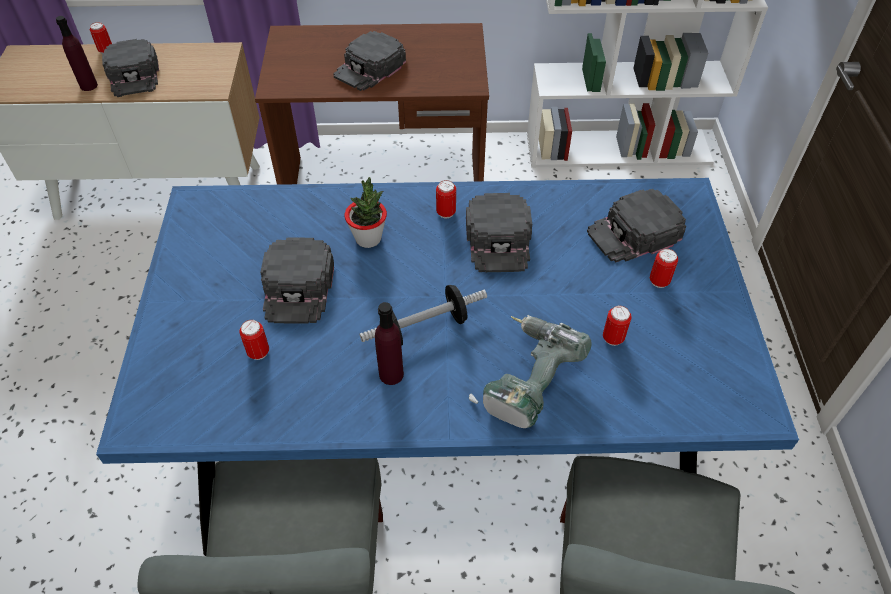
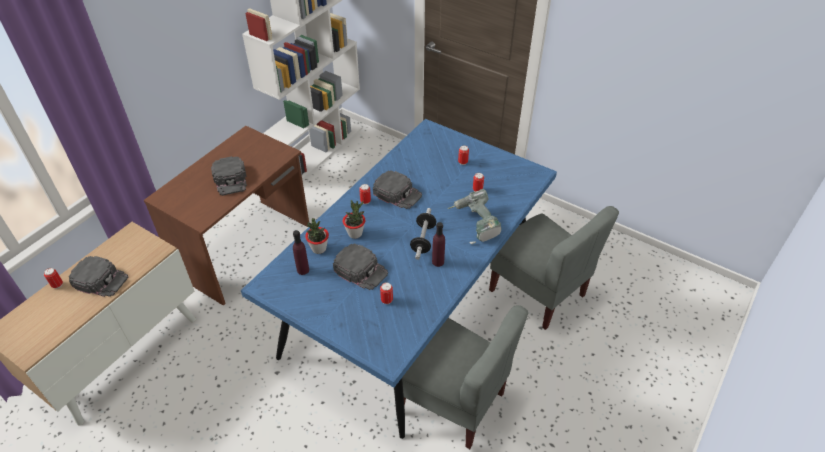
camera: 55 degrees left, 5 degrees down
purple bottle [56,16,98,91] -> purple bottle moved to [293,230,309,275]
black cap [587,189,686,262] -> none
none -> potted plant [305,218,329,254]

